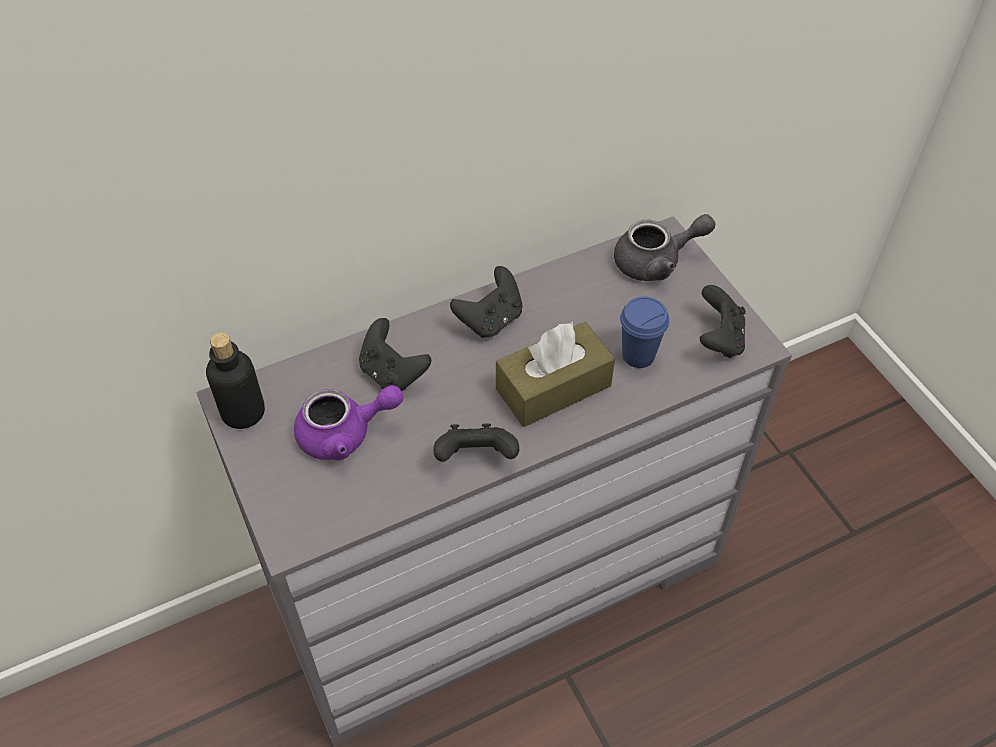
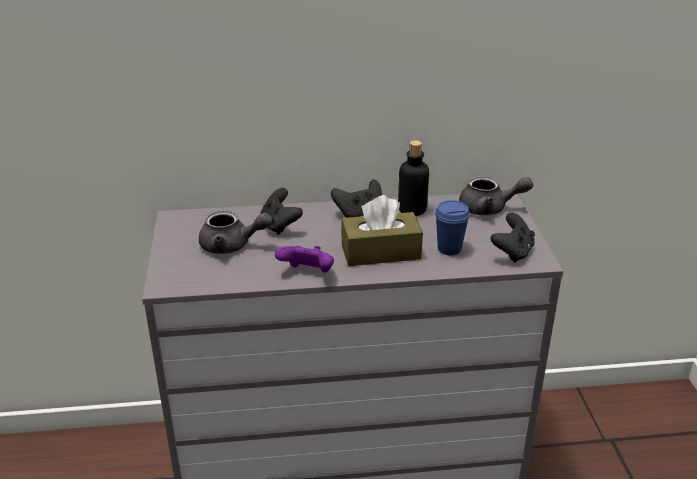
camera: 20 degrees right, 20 degrees down
bottle [206,333,265,429] -> bottle moved to [398,140,429,216]
purple teapot [294,385,404,460] -> grey teapot [199,210,272,254]
black game controller [433,423,519,462] -> purple game controller [275,246,334,273]

